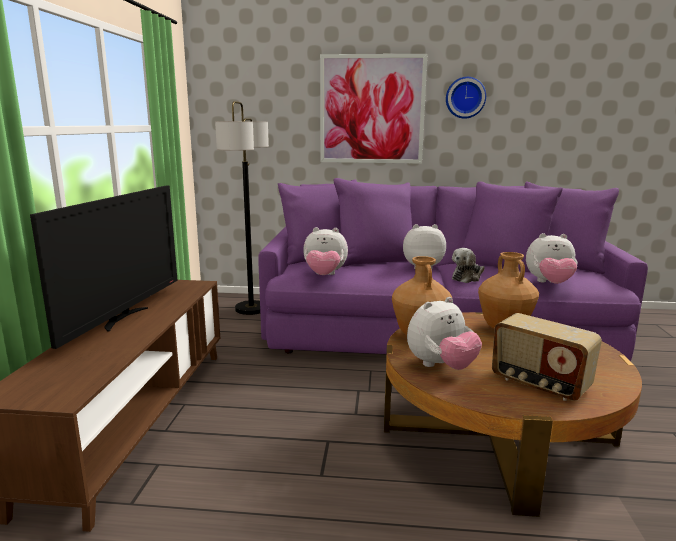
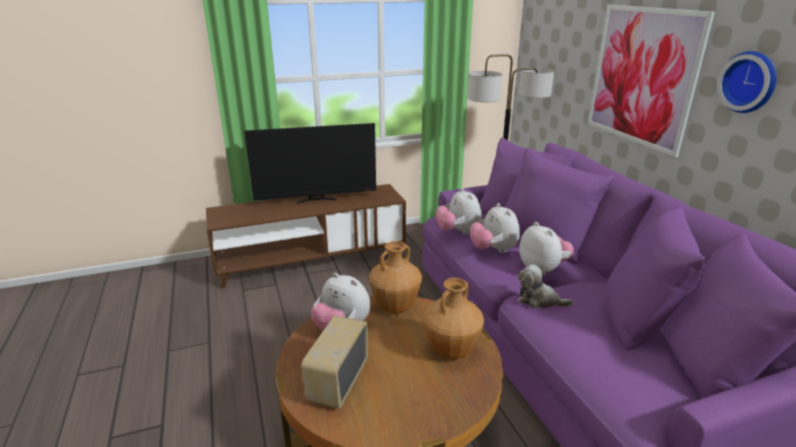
camera: 65 degrees right, 10 degrees up
plush toy [526,233,578,284] -> plush toy moved to [470,203,520,253]

